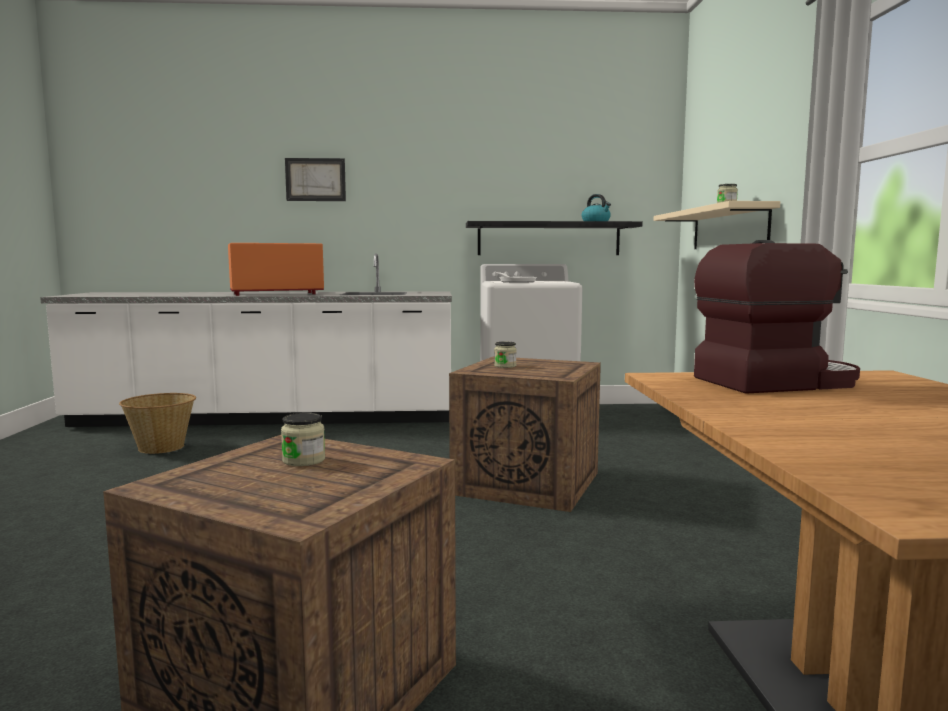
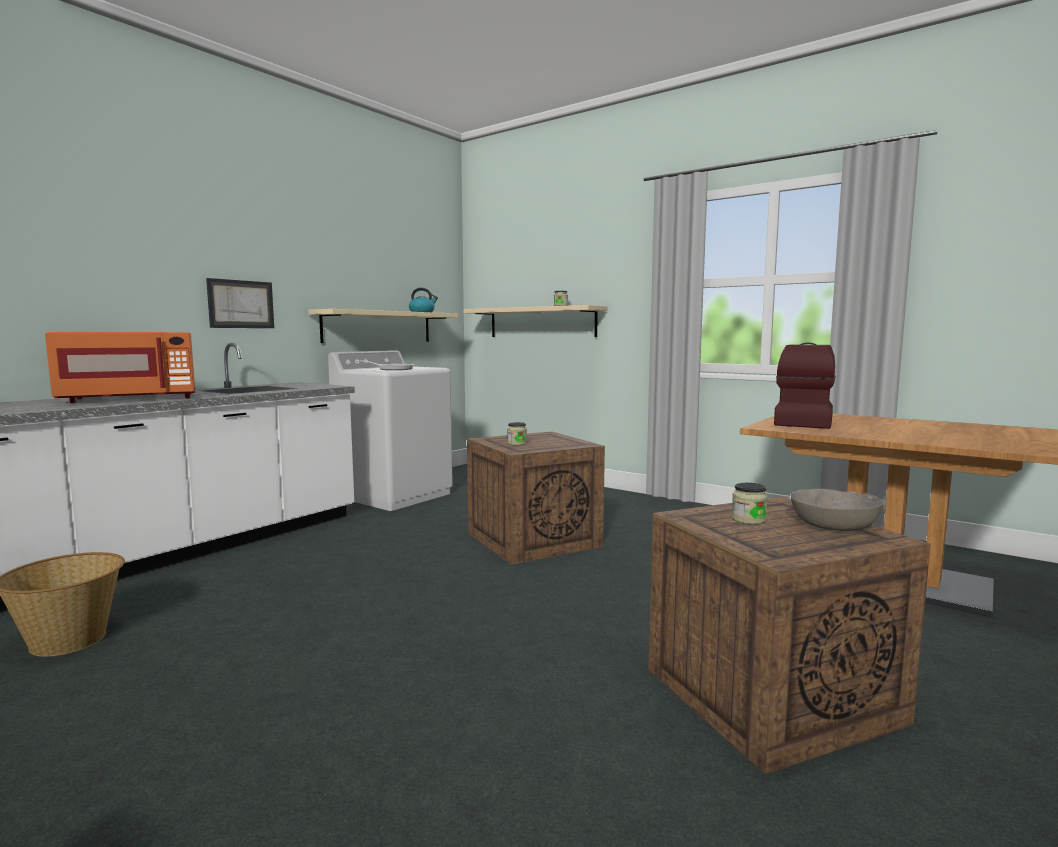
camera: 50 degrees left, 0 degrees up
orange microwave [228,243,324,296] -> orange microwave turned 135 degrees counterclockwise [45,332,195,403]
picture [285,158,346,201] -> picture moved to [206,278,274,328]
black shelf [466,221,643,255] -> beige shelf [308,309,459,343]
none -> grey bowl [791,489,884,531]

